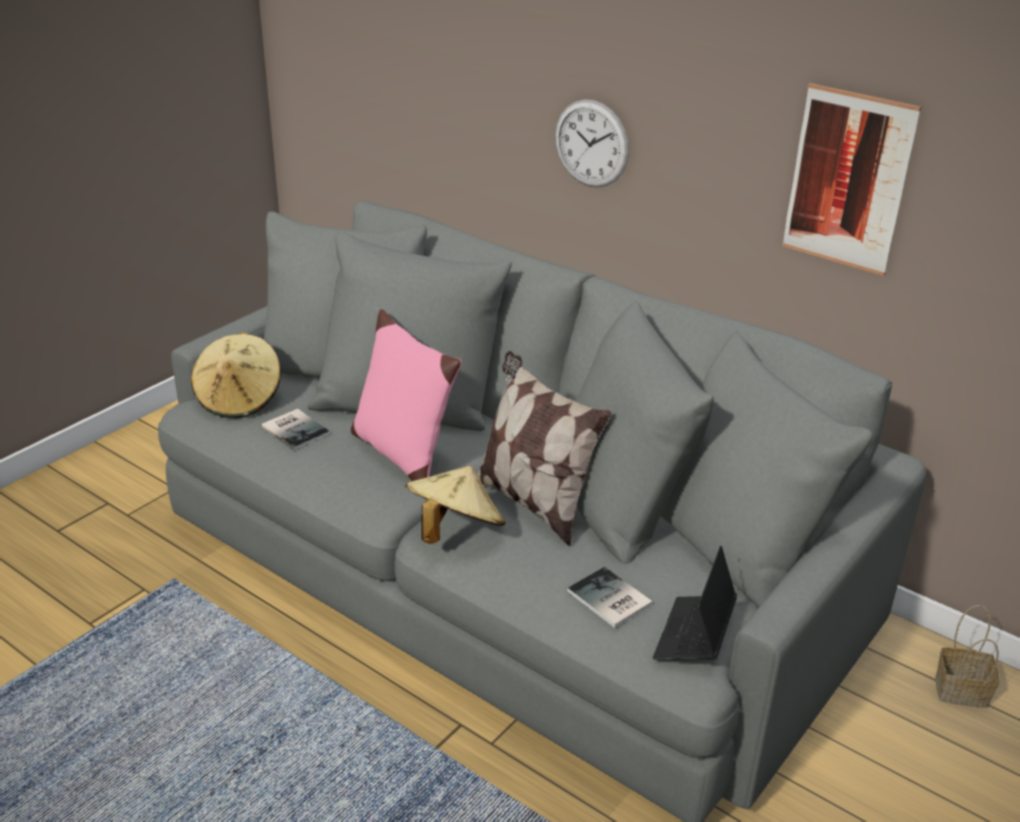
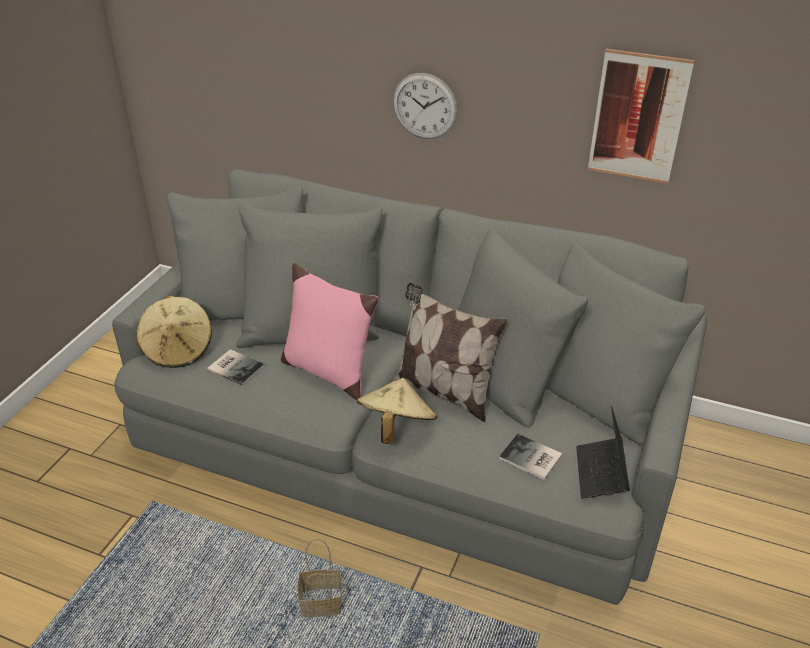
camera: 15 degrees left, 5 degrees up
basket [935,605,1000,708] -> basket moved to [298,539,342,617]

